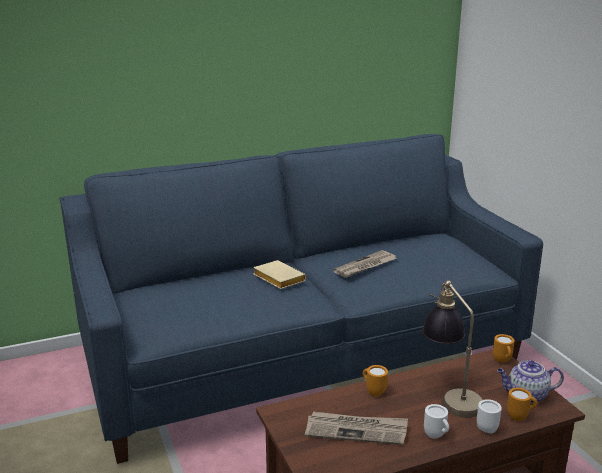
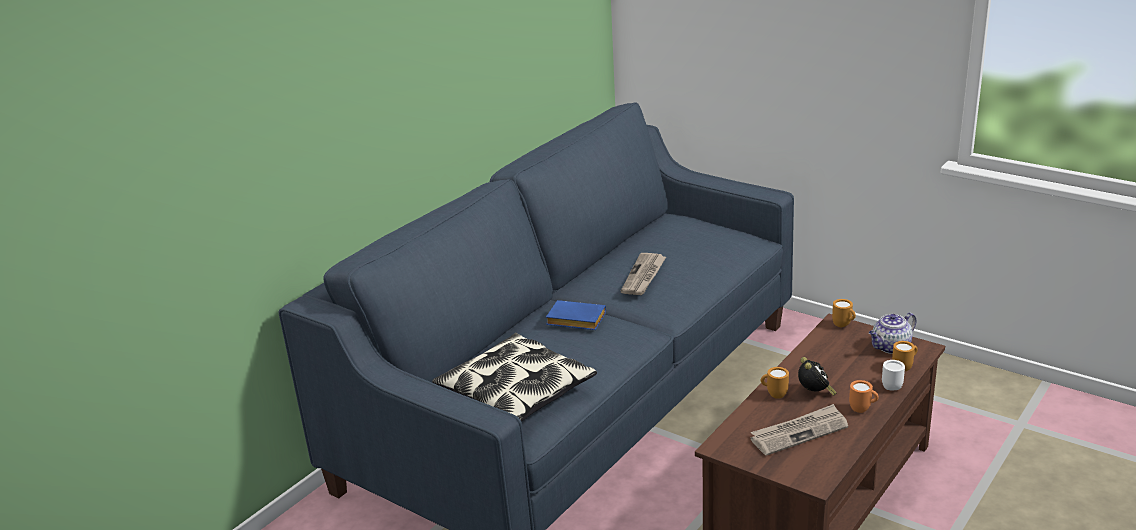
camera: 30 degrees left, 5 degrees up
beige book [253,260,306,289] -> blue book [546,300,606,330]
table lamp [422,280,482,418] -> none
white mug [424,404,449,439] -> orange mug [849,380,879,413]
none -> pillow [432,333,597,422]
none -> alarm clock [798,357,836,396]

